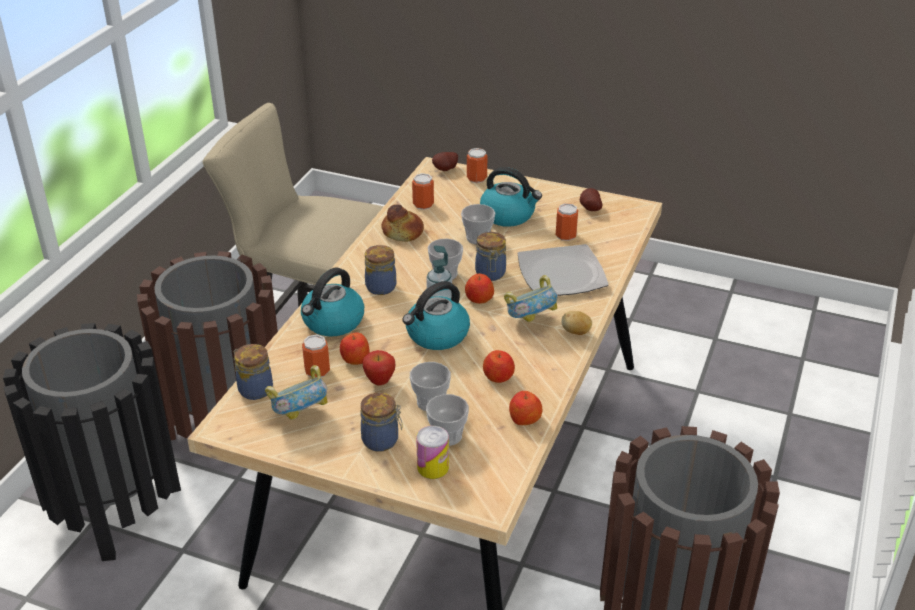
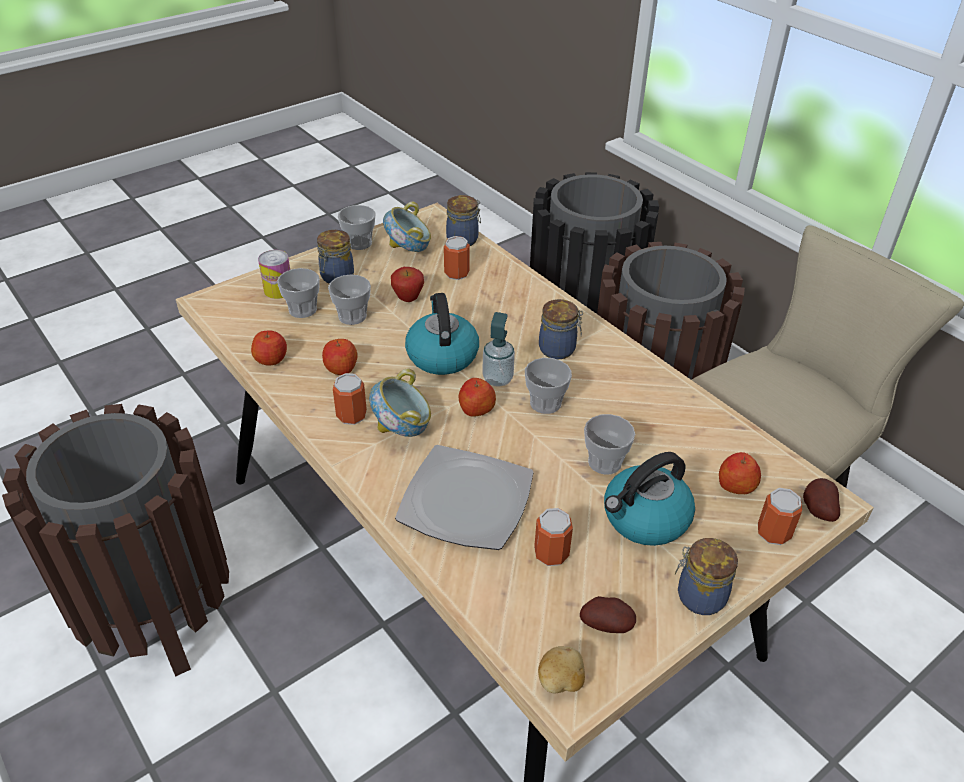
camera: 120 degrees right, 5 degrees up
kettle [301,267,364,336] -> none
apple [340,333,369,365] -> apple moved to [719,452,761,494]
bread [381,204,424,242] -> none
can [412,173,434,210] -> can moved to [333,373,367,425]
jar [475,232,506,281] -> jar moved to [675,538,738,615]
potato [561,311,592,335] -> potato moved to [538,646,585,694]
none -> cup [338,205,376,250]

